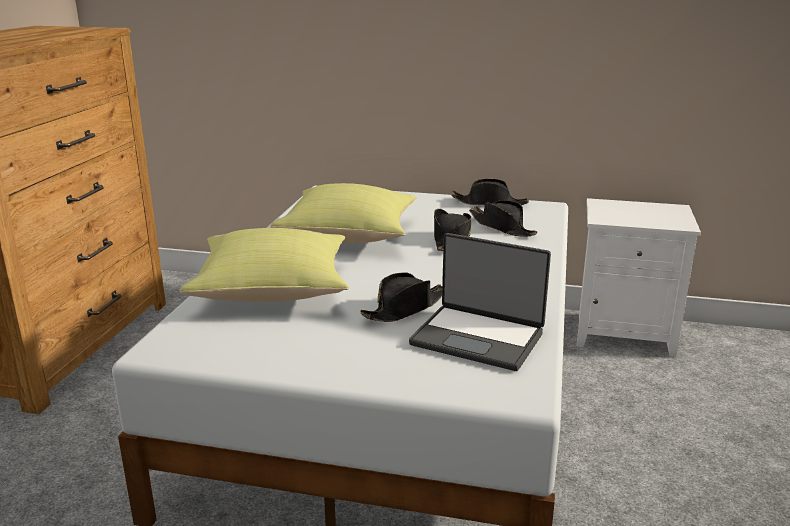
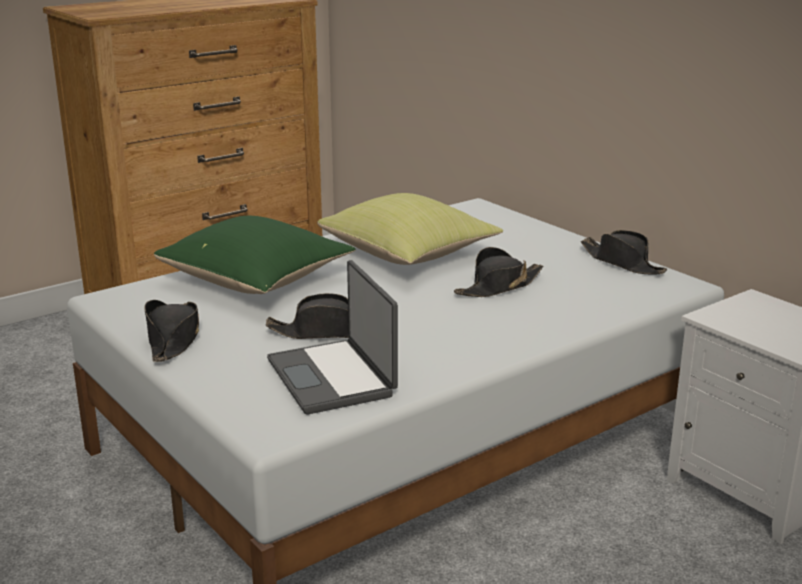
camera: 40 degrees right, 0 degrees up
yellow pillow [180,228,349,302] -> green pillow [154,216,356,294]
black hat [469,200,538,237] -> black hat moved to [144,300,199,362]

